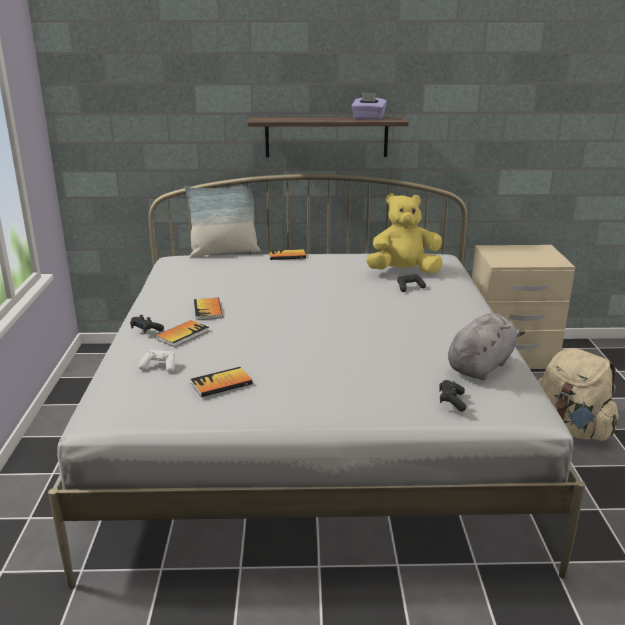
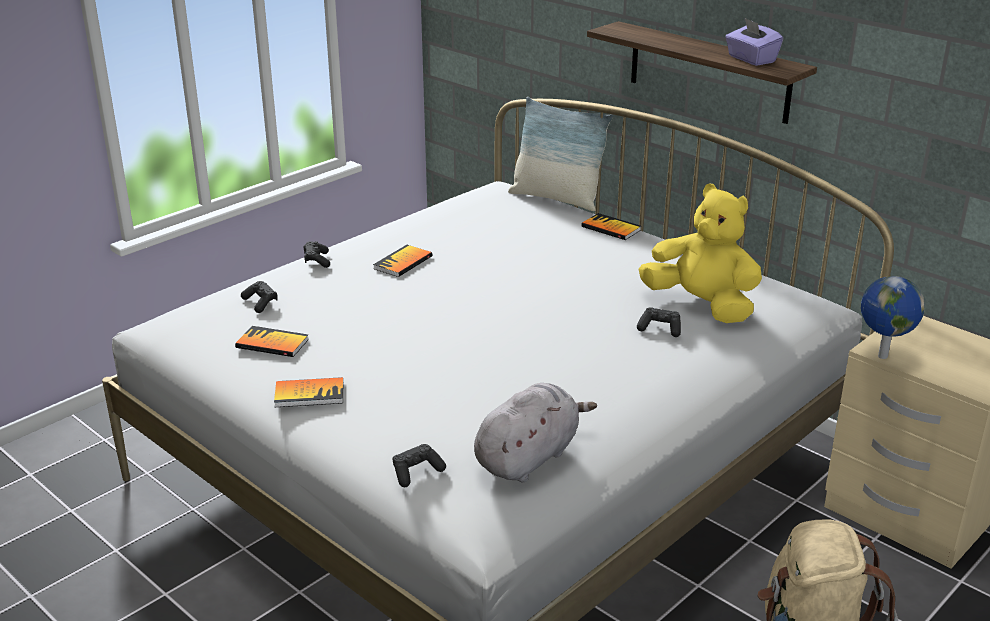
camera: 45 degrees right, 5 degrees up
white game controller [138,349,175,373] -> black game controller [241,281,278,313]
book [155,320,209,347] -> book moved to [274,377,343,407]
grey plush toy [448,313,525,380] -> grey plush toy turned 45 degrees counterclockwise [474,383,597,482]
none -> globe [861,276,925,359]

